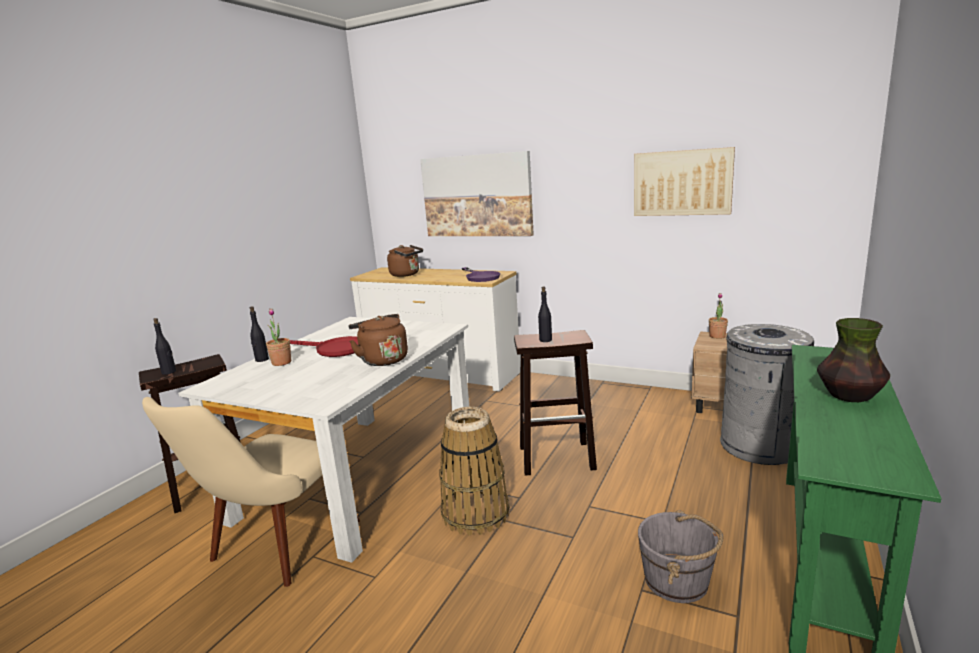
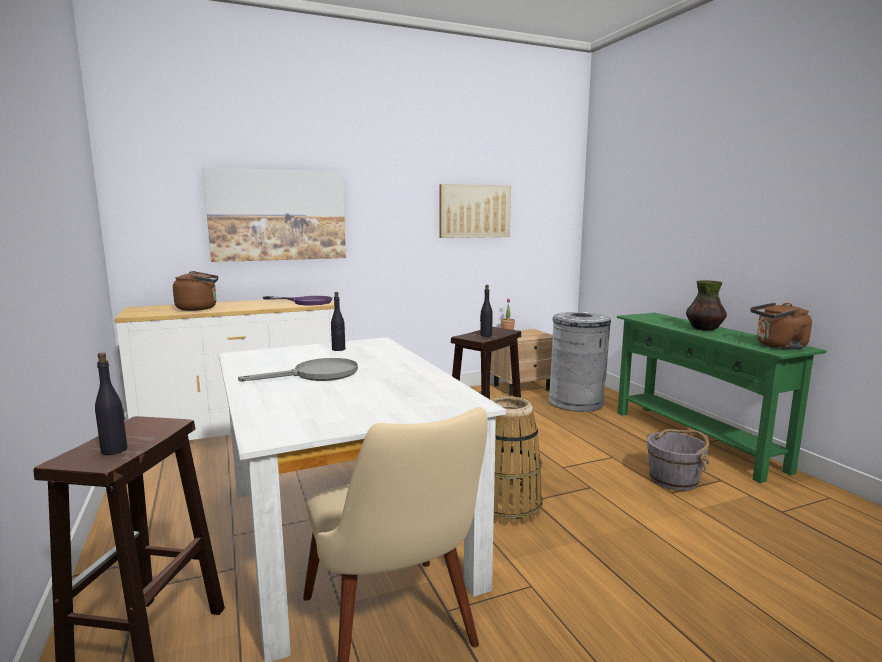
camera: 50 degrees left, 5 degrees down
black bottle [250,306,269,362] -> black bottle moved to [331,292,345,351]
potted plant [266,308,291,366] -> none
red frying pan [290,336,358,357] -> grey frying pan [238,358,358,382]
brown kettle [348,314,408,366] -> brown kettle moved to [750,303,812,350]

